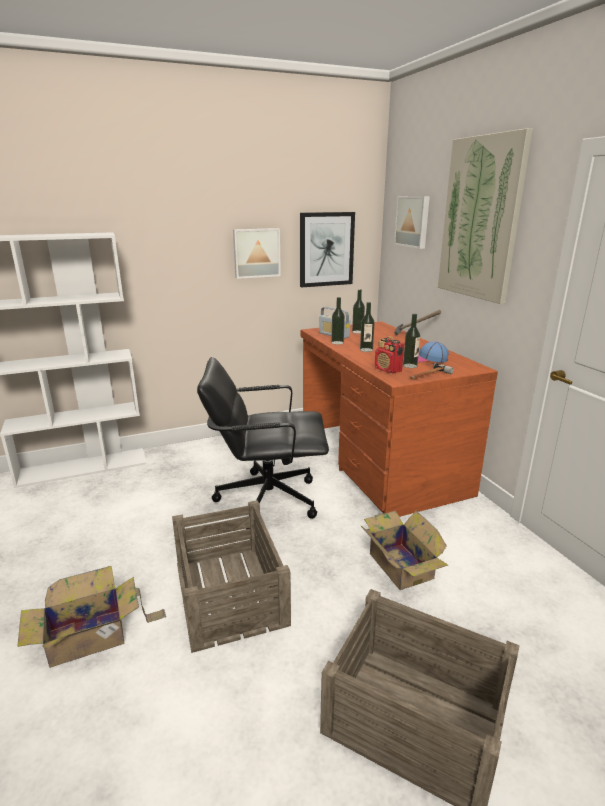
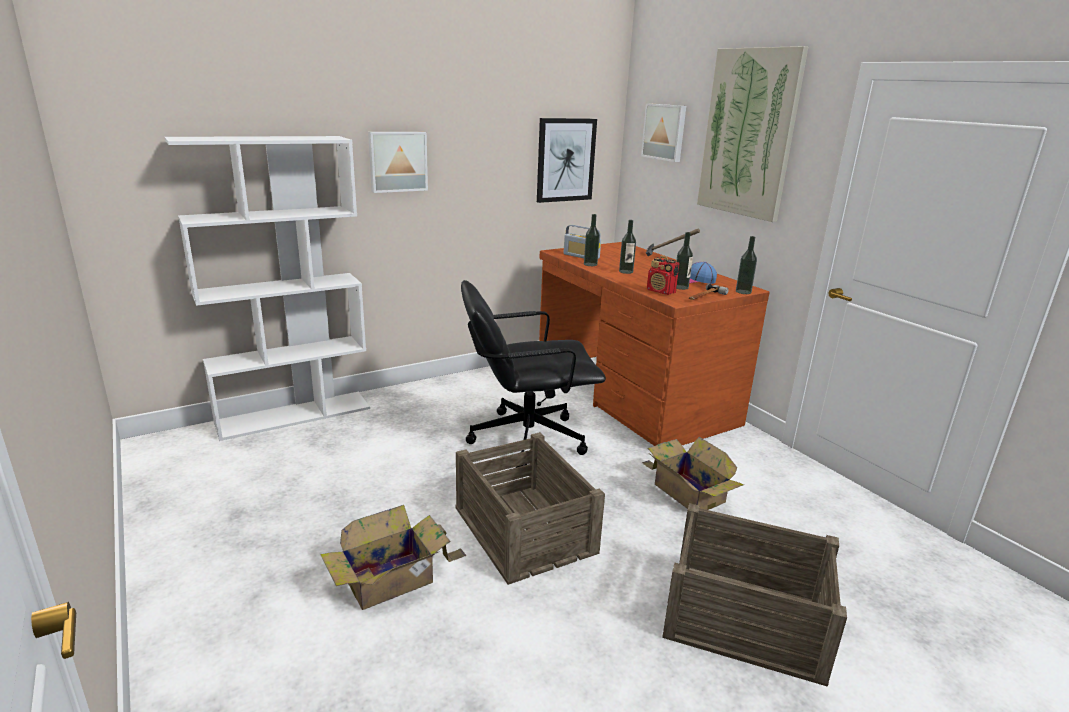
camera: 10 degrees left, 0 degrees up
picture [233,228,281,279] -> picture moved to [368,132,428,193]
bottle [352,289,365,334] -> bottle moved to [736,236,757,294]

